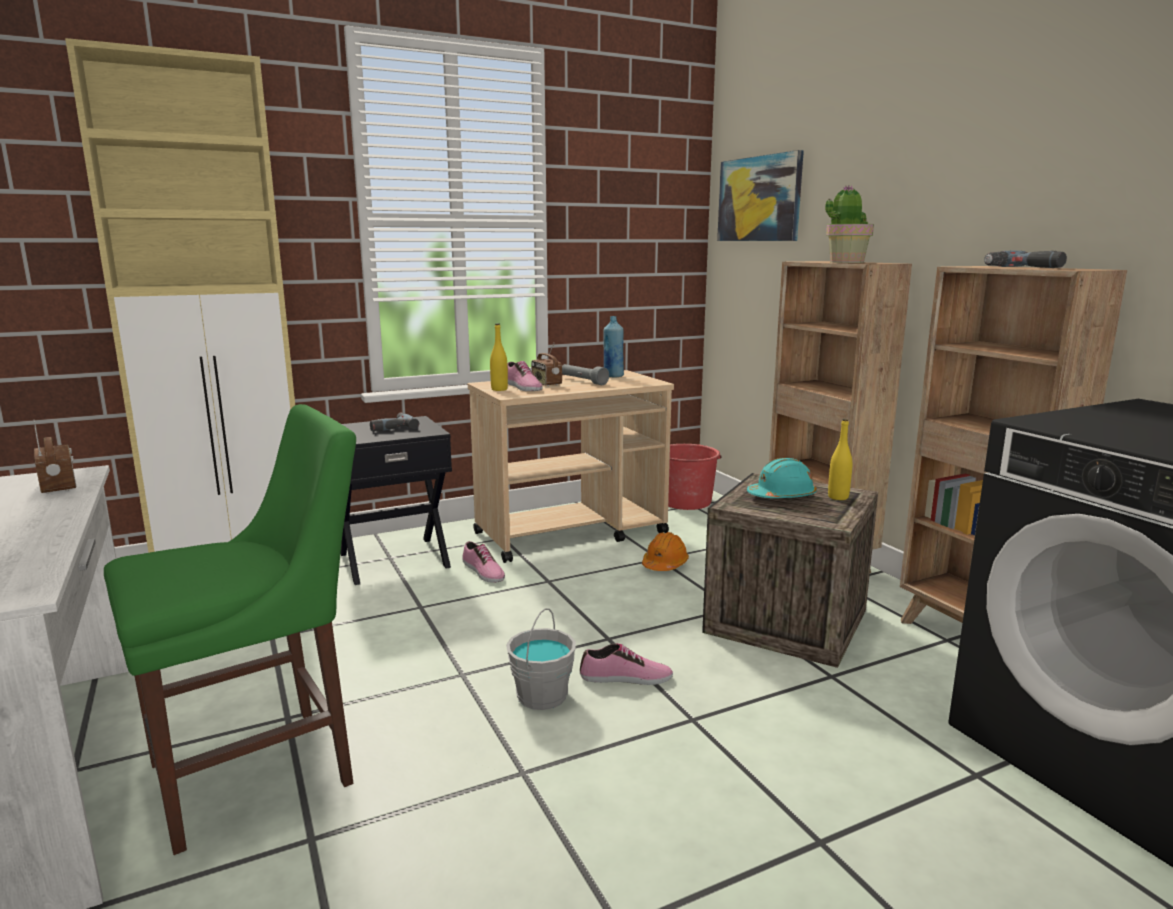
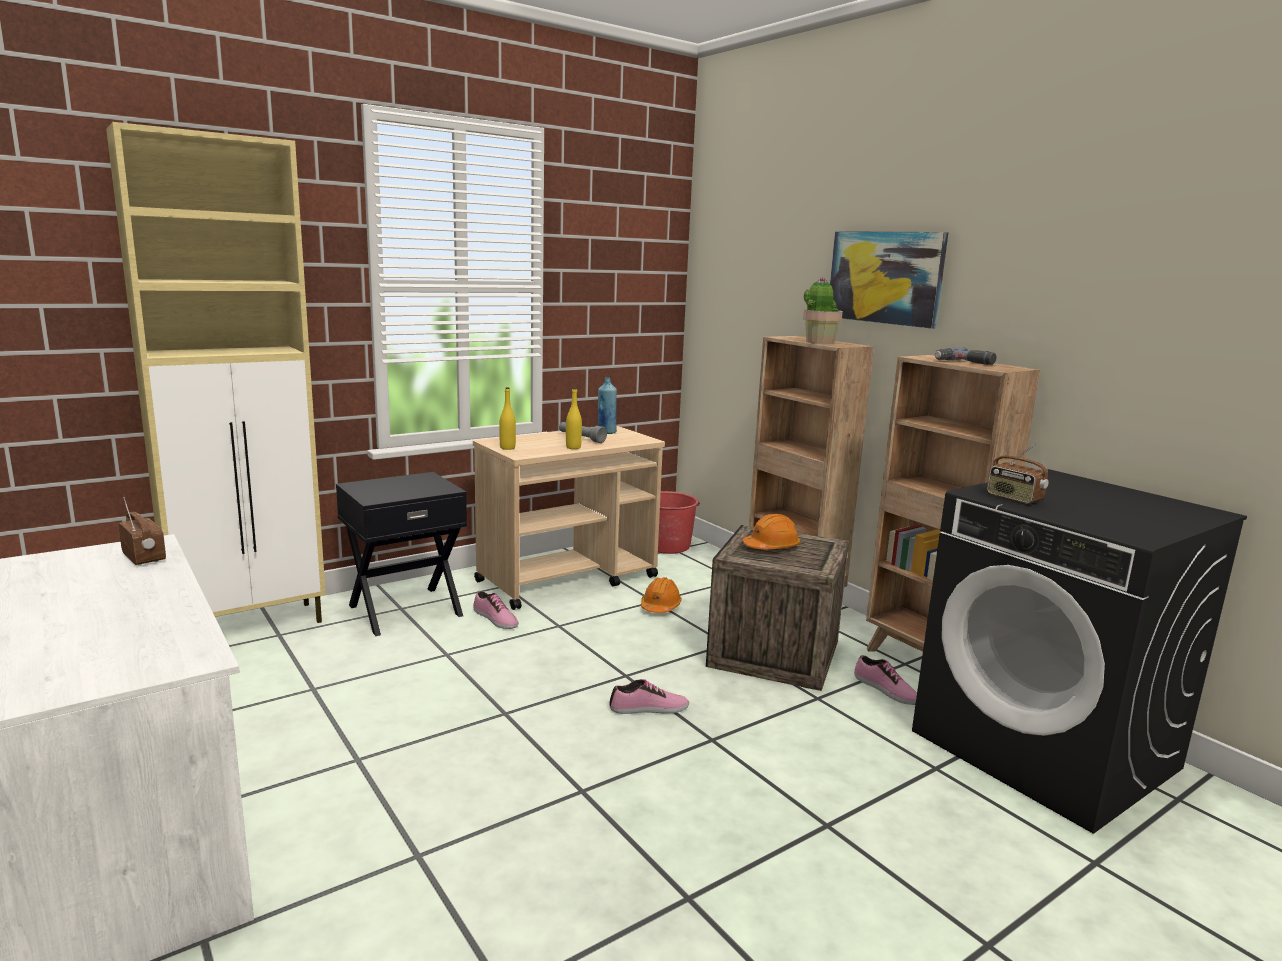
camera: 10 degrees left, 0 degrees up
green chair [104,404,356,855] -> none
power drill [370,412,419,431] -> none
grey bucket [506,608,576,710] -> none
shoe [507,361,543,391] -> shoe moved to [854,655,917,705]
radio [531,342,562,386] -> radio moved to [987,443,1049,504]
picture [717,150,804,241] -> picture moved to [830,231,948,329]
turquoise hard hat [747,458,817,498] -> orange hard hat [743,514,801,549]
yellow bottle [828,419,852,500] -> yellow bottle moved to [566,388,582,449]

